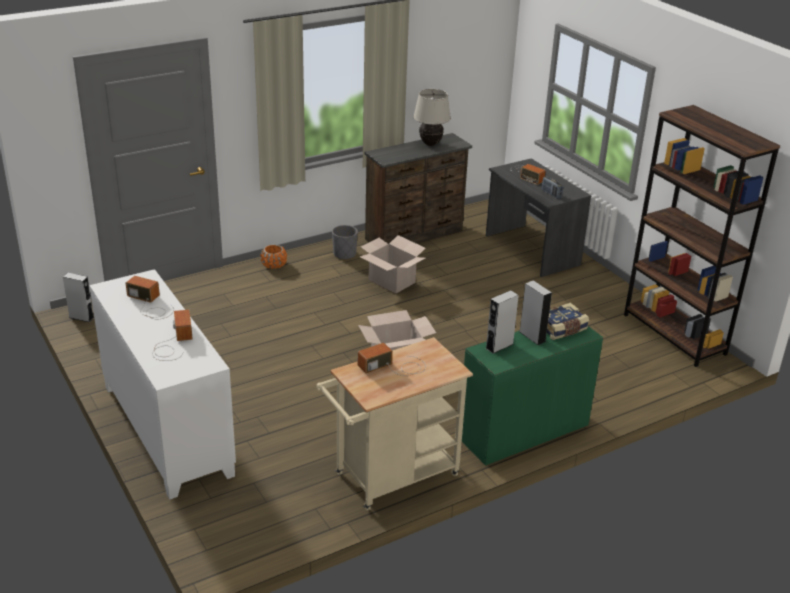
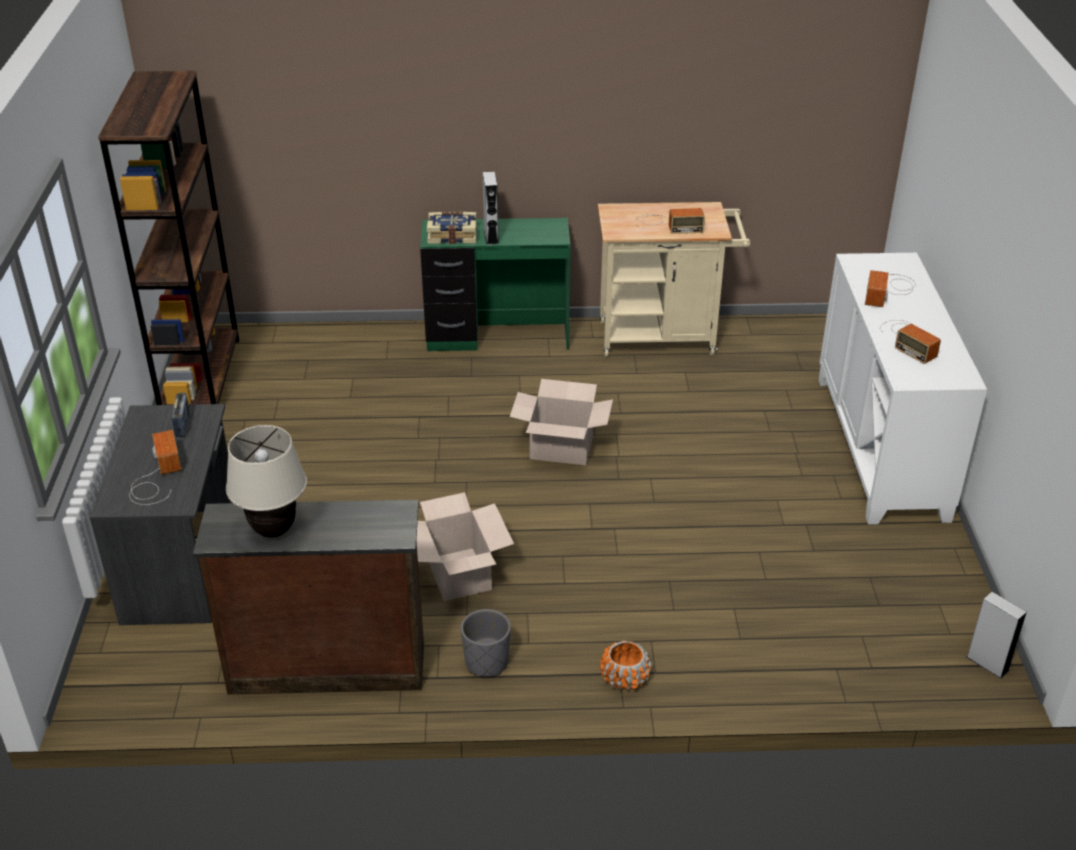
camera: 150 degrees left, 5 degrees up
grey speaker [485,290,519,354] -> none

